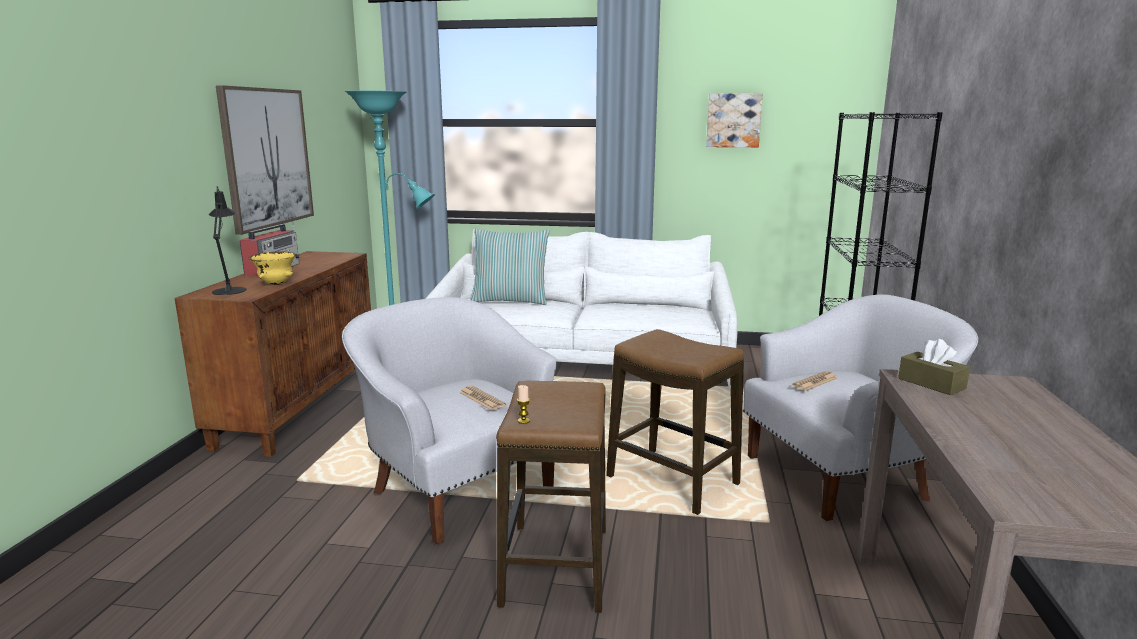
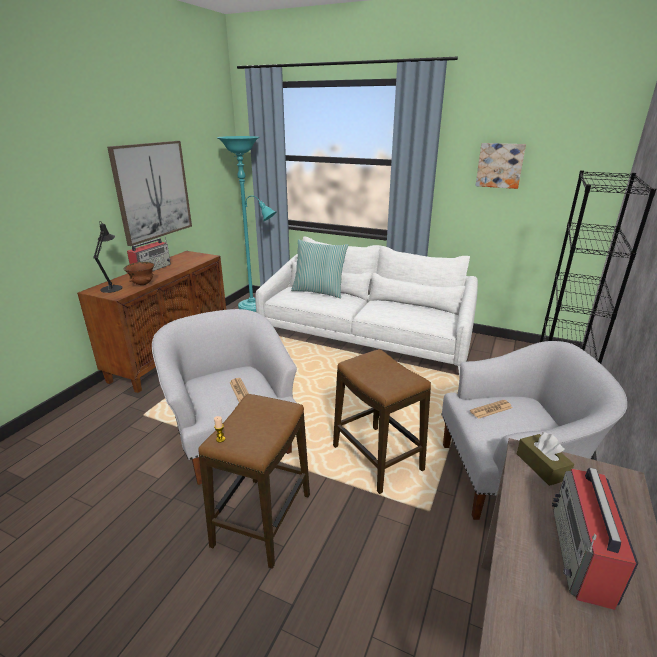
camera: 15 degrees right, 10 degrees up
yellow bowl [248,251,296,285] -> brown bowl [123,262,154,285]
none -> radio [552,468,638,610]

